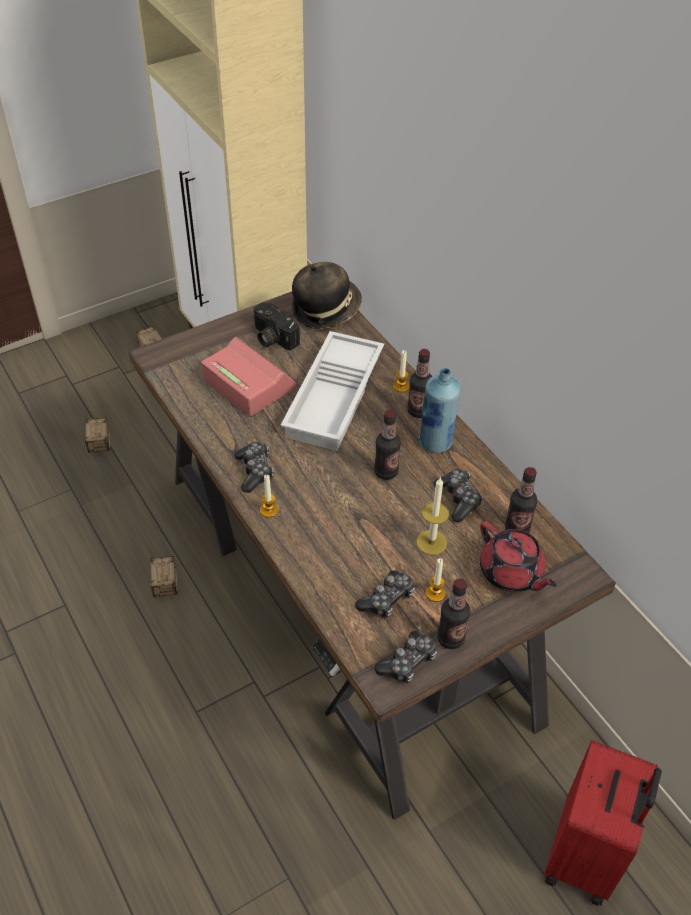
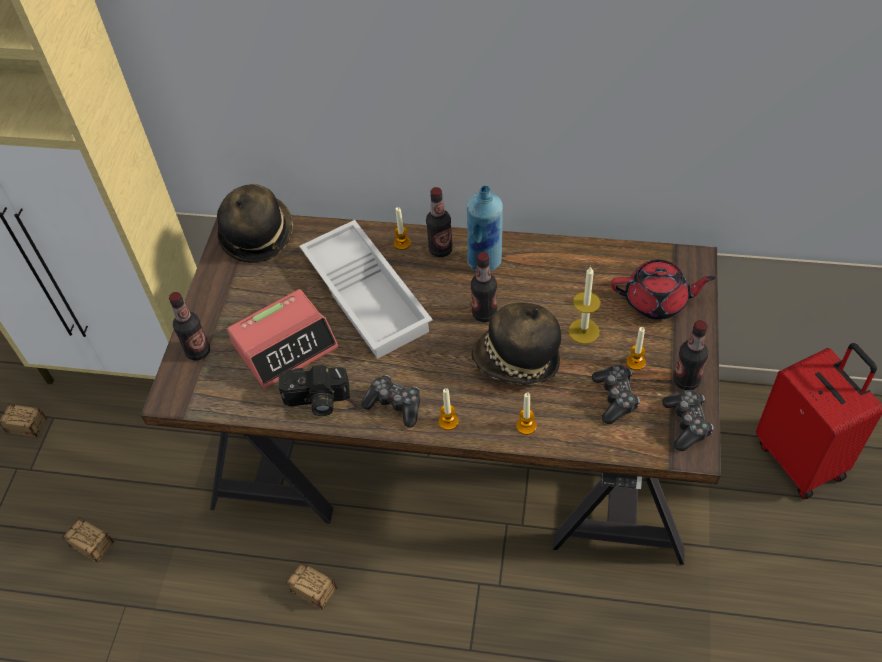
camera: 45 degrees left, 5 degrees up
alarm clock [201,336,297,416] -> alarm clock turned 150 degrees clockwise [227,289,338,389]
camera [252,302,300,351] -> camera moved to [279,365,350,416]
game controller [433,469,483,522] -> none
bottle [505,467,537,533] -> bottle moved to [169,292,210,360]
none -> hat [472,303,561,385]
none -> candle [516,393,536,435]

